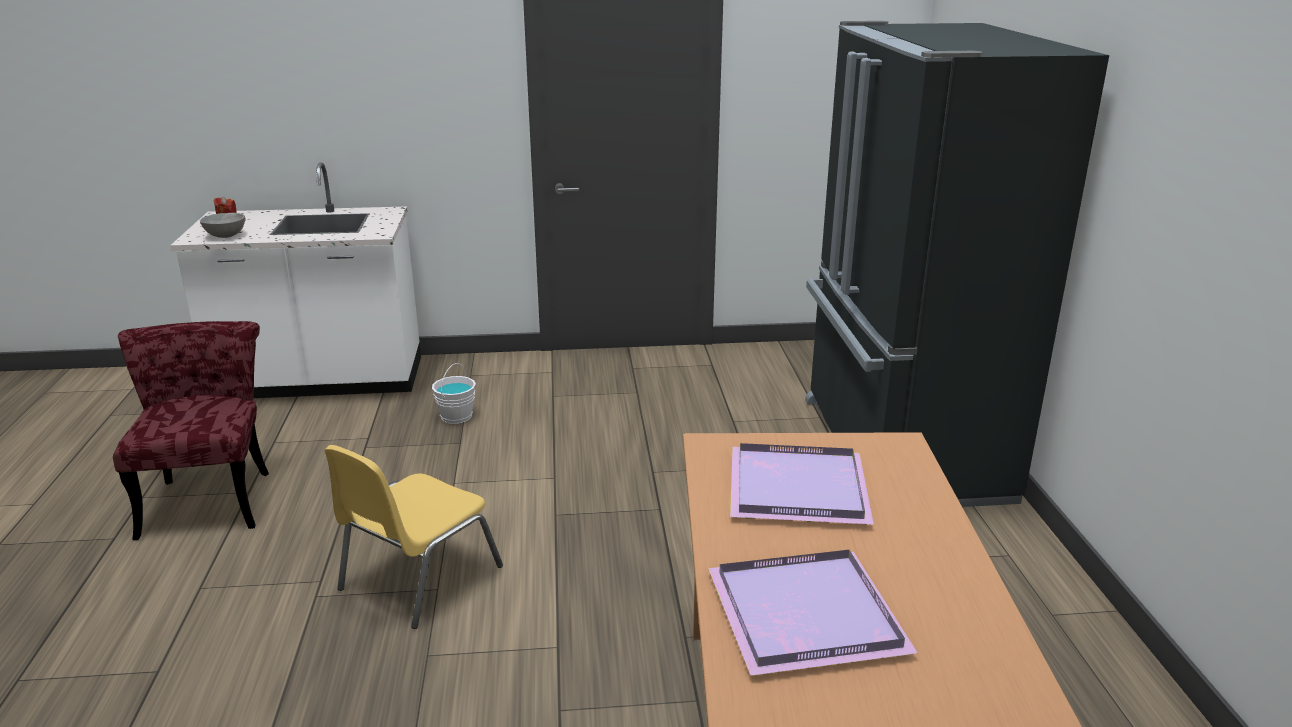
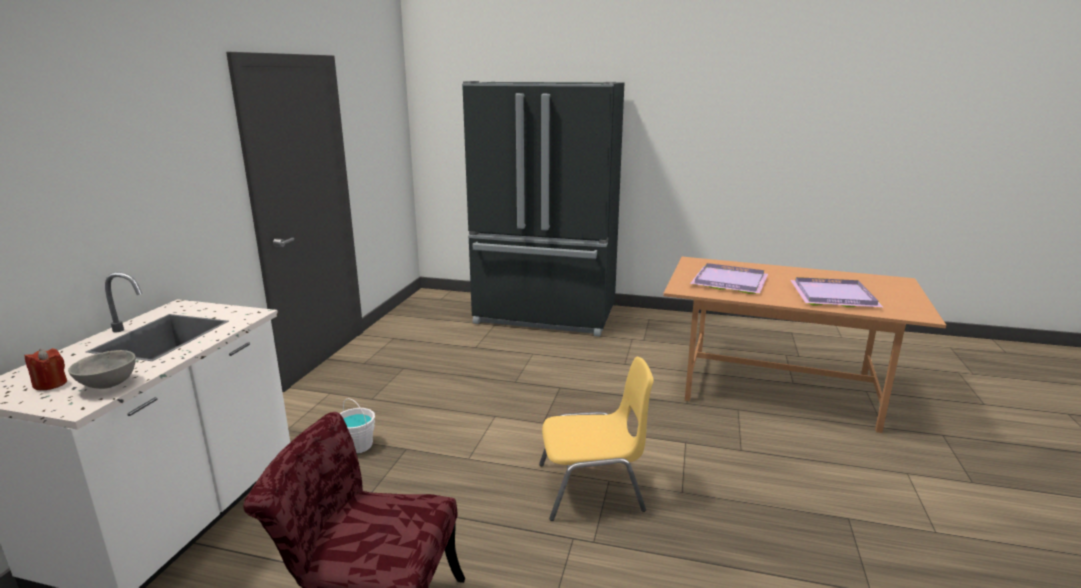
camera: 70 degrees left, 5 degrees down
yellow chair [324,445,503,629] -> yellow chair turned 60 degrees counterclockwise [539,357,654,521]

